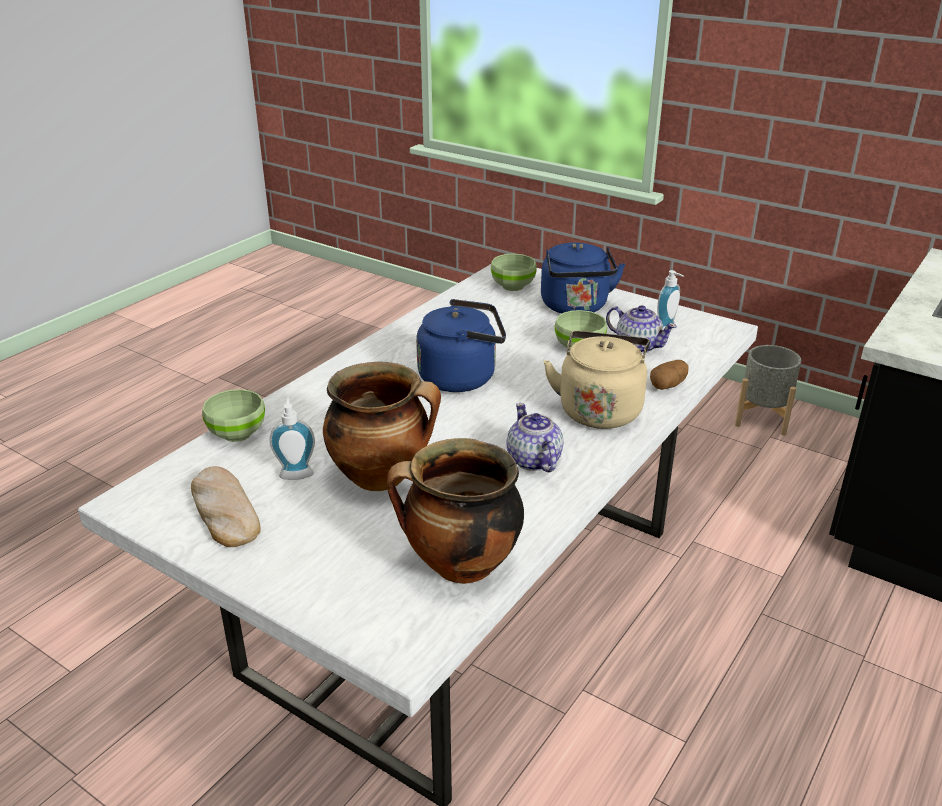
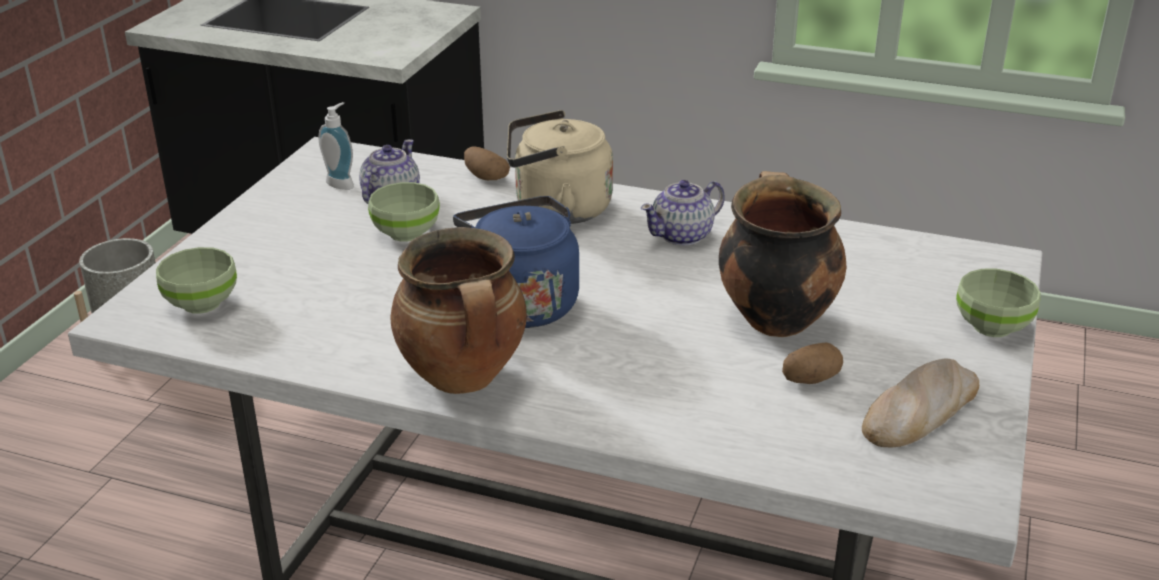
camera: 105 degrees left, 0 degrees up
green bowl [202,389,265,442] -> green bowl moved to [956,269,1041,337]
soap dispenser [270,397,315,480] -> potato [782,343,843,384]
cooking pot [387,438,524,584] -> cooking pot moved to [390,227,527,394]
blue kettle [541,242,625,314] -> none

